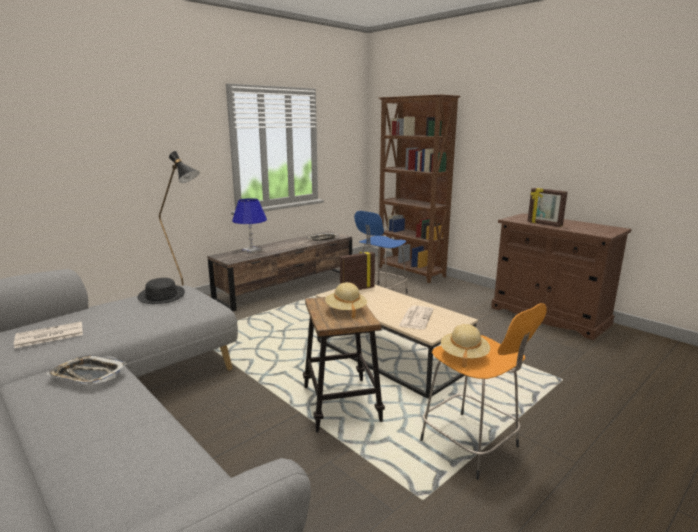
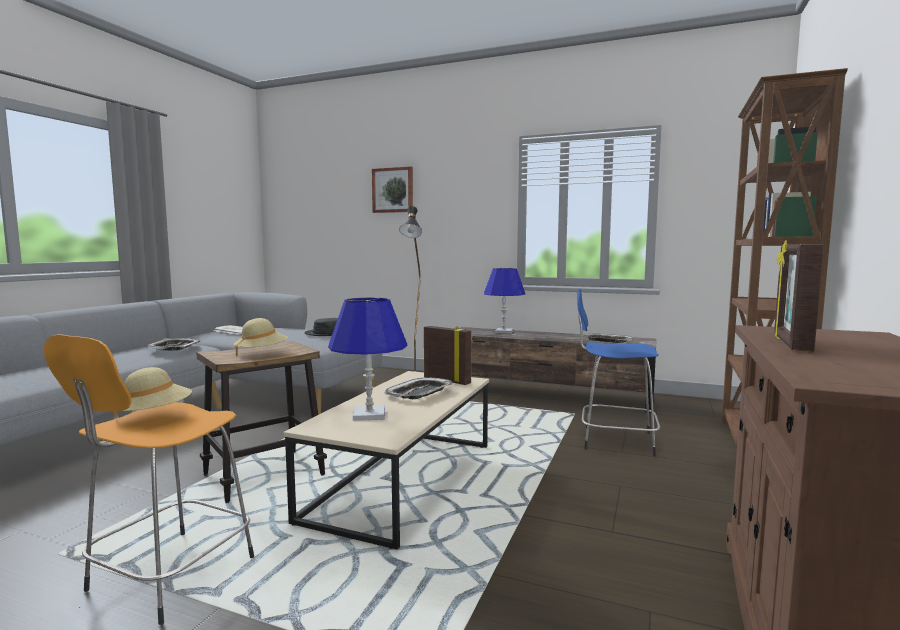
camera: 65 degrees right, 10 degrees down
newspaper [398,306,434,329] -> blue table lamp [328,298,407,421]
none -> picture [372,166,413,213]
none -> tray [384,377,453,399]

